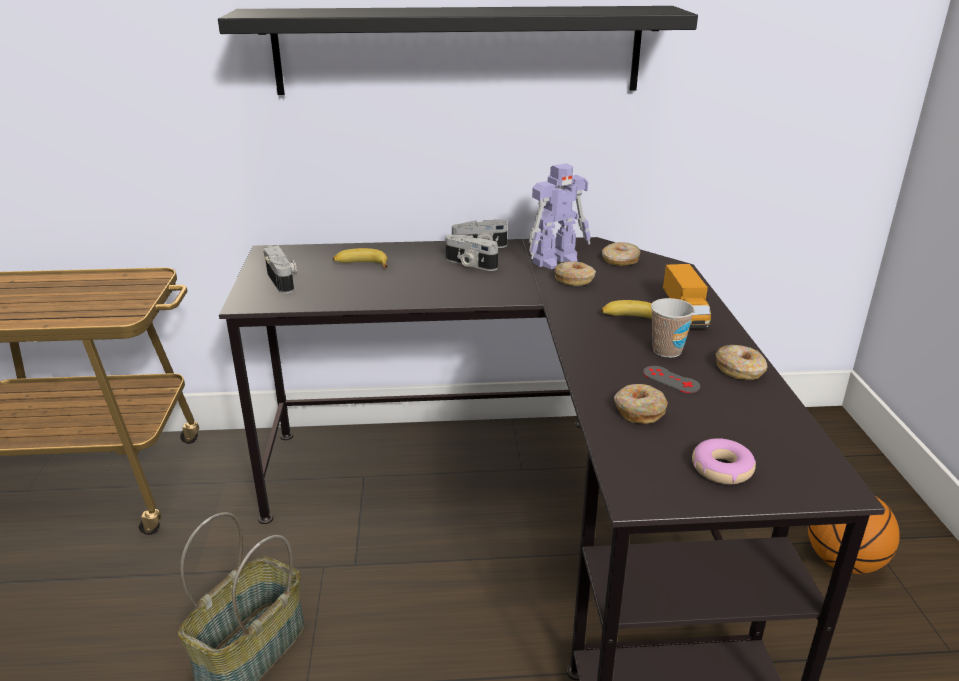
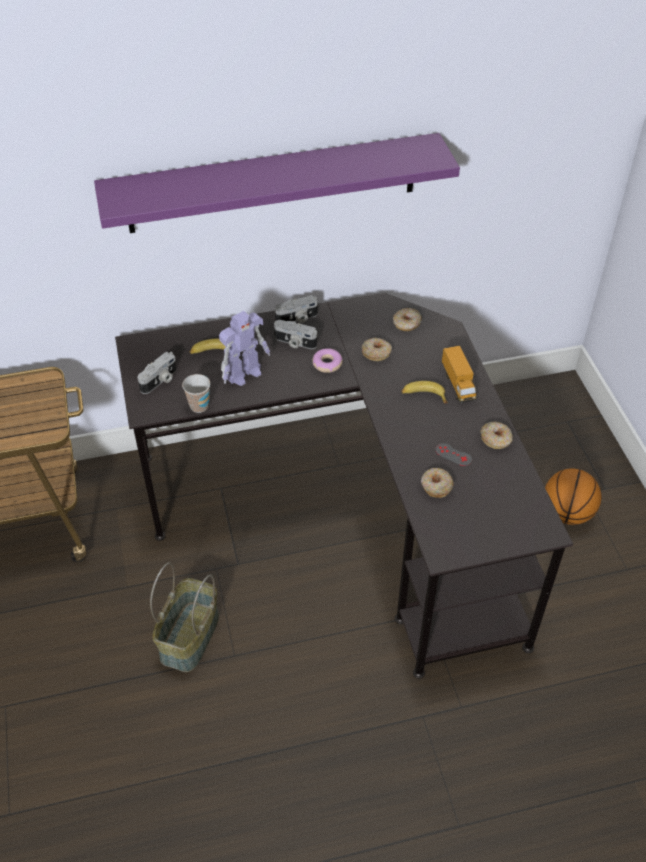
camera: 10 degrees left, 20 degrees up
black shelf [218,6,698,95] -> purple shelf [94,133,460,233]
camera [263,245,297,294] -> camera turned 75 degrees clockwise [137,352,176,394]
toy robot [529,163,591,269] -> toy robot moved to [219,311,270,386]
cup [651,298,695,358] -> cup moved to [182,374,210,413]
donut [692,438,756,484] -> donut moved to [312,348,343,373]

